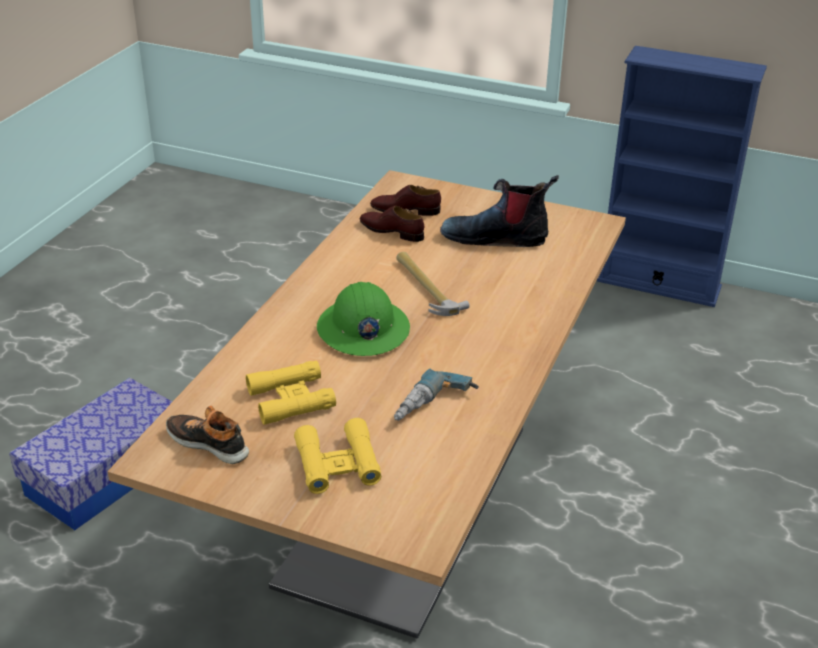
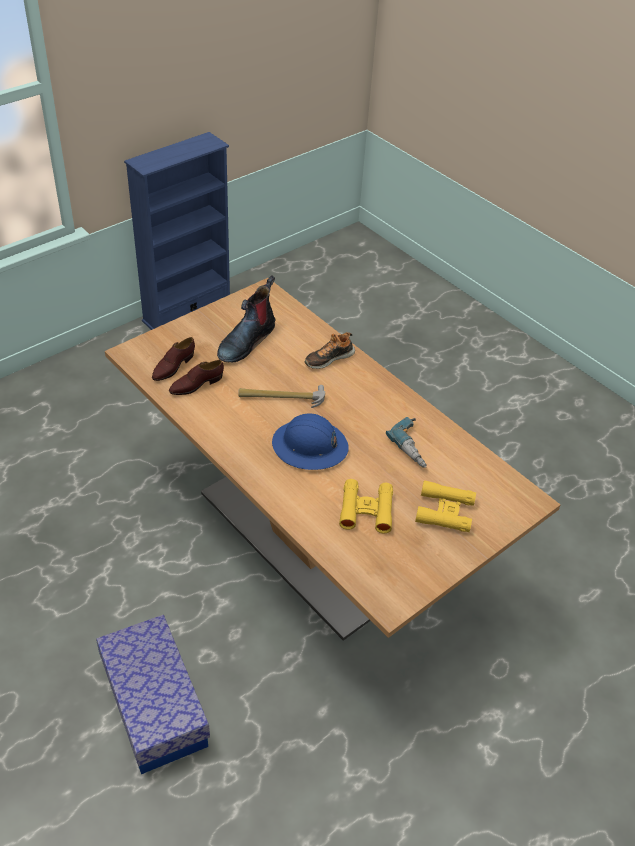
camera: 65 degrees left, 10 degrees up
shoe [166,406,249,464] -> shoe moved to [305,332,355,369]
green hard hat [317,282,410,356] -> blue hard hat [272,414,349,470]

